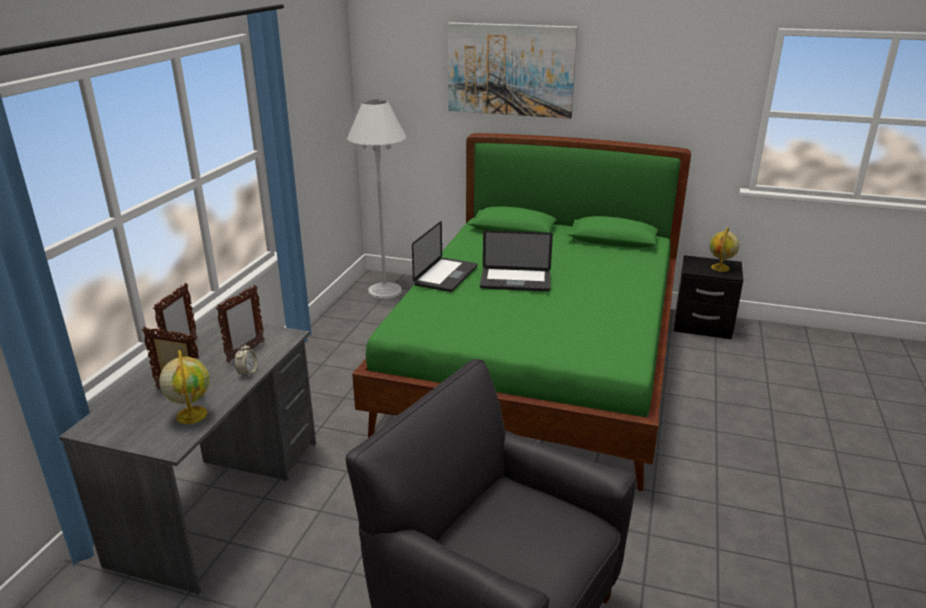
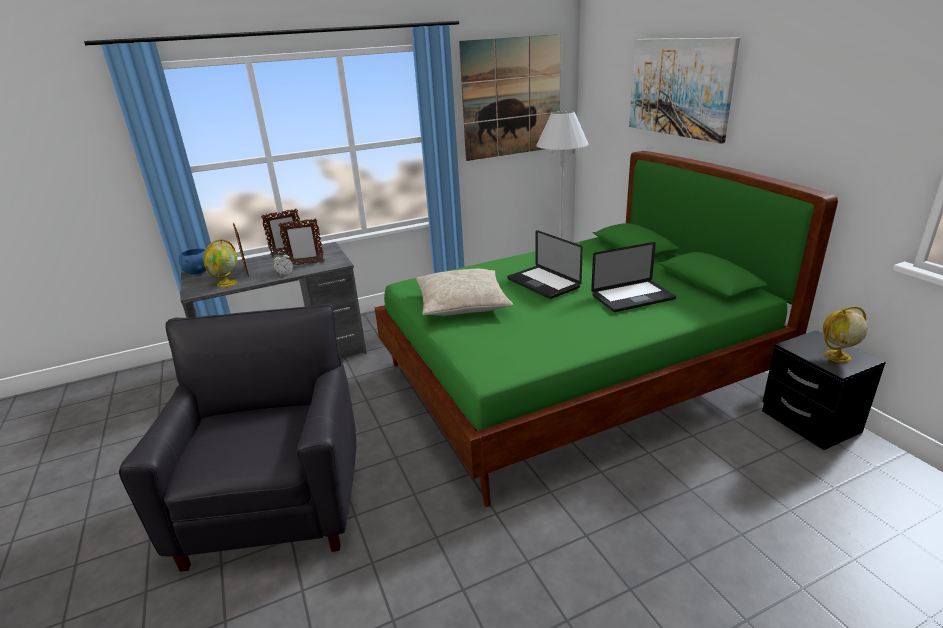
camera: 50 degrees right, 0 degrees up
laptop [412,221,477,292] -> laptop moved to [591,242,676,312]
none -> blue bowl [179,248,209,275]
none -> beige pillow [416,269,513,316]
none -> picture [459,34,561,161]

